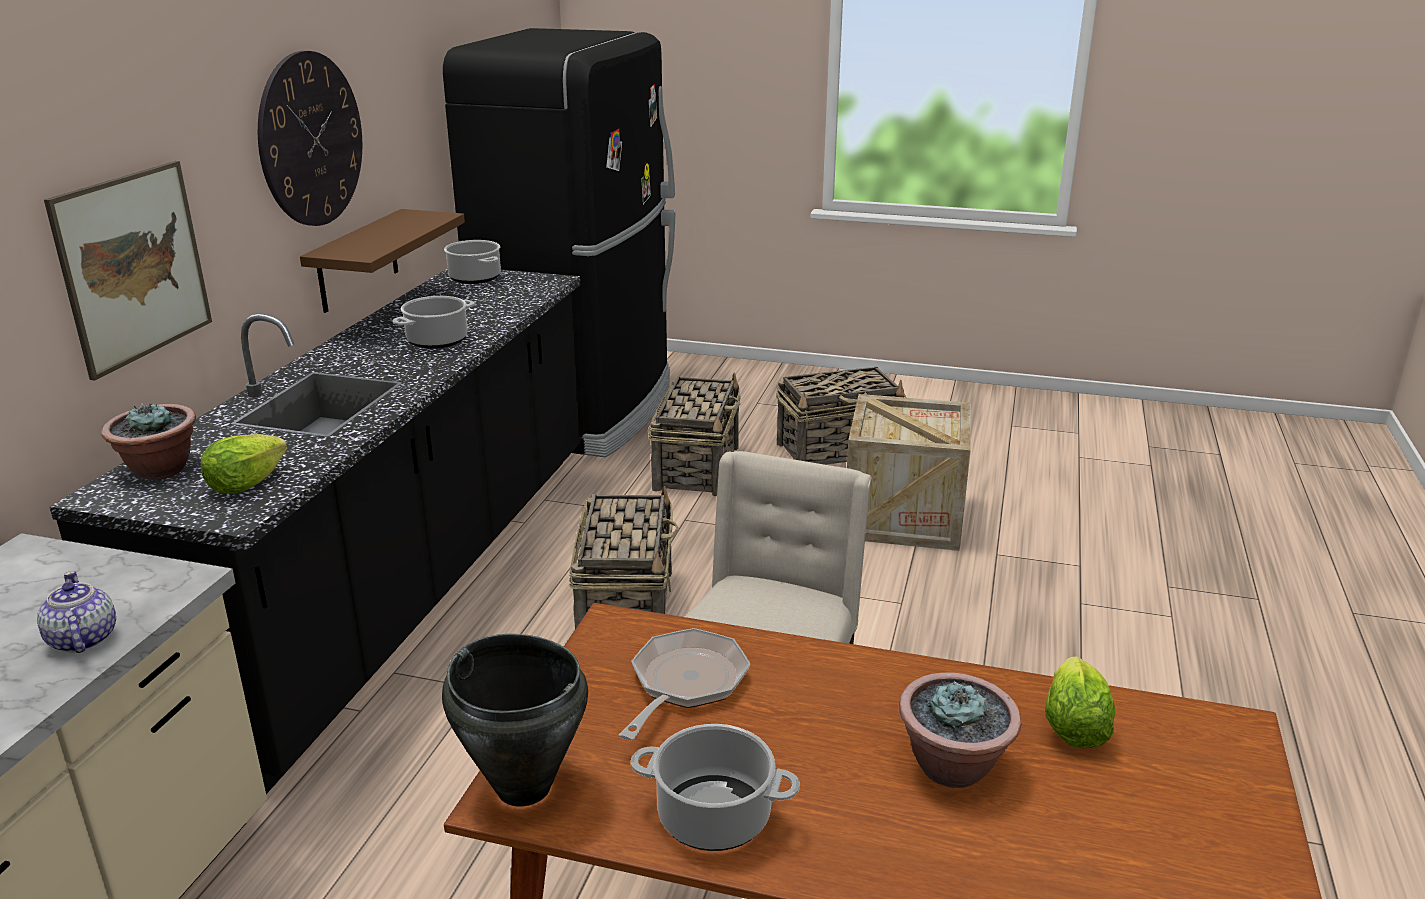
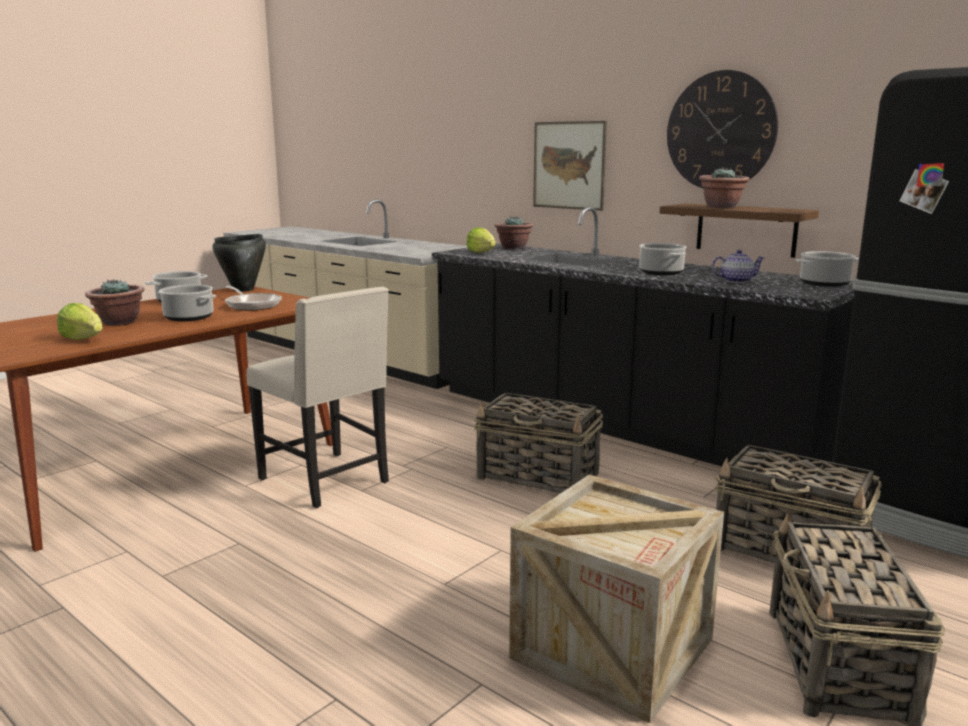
camera: 115 degrees right, 10 degrees down
teapot [37,571,116,653] -> teapot moved to [711,250,765,283]
none -> cooking pot [158,285,216,321]
none -> potted plant [699,167,750,208]

